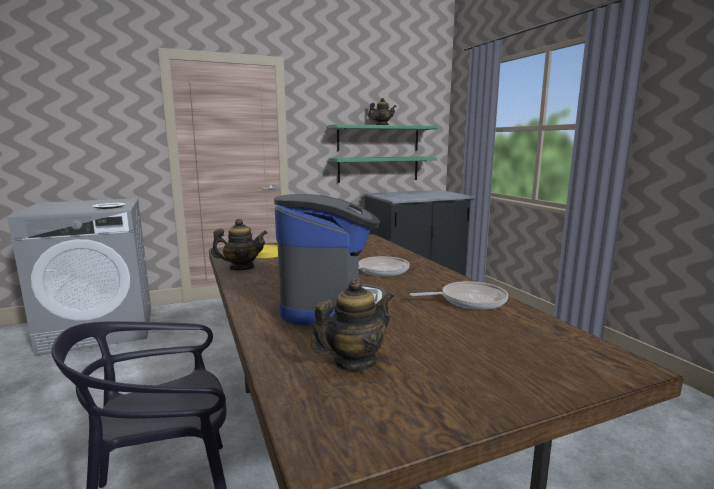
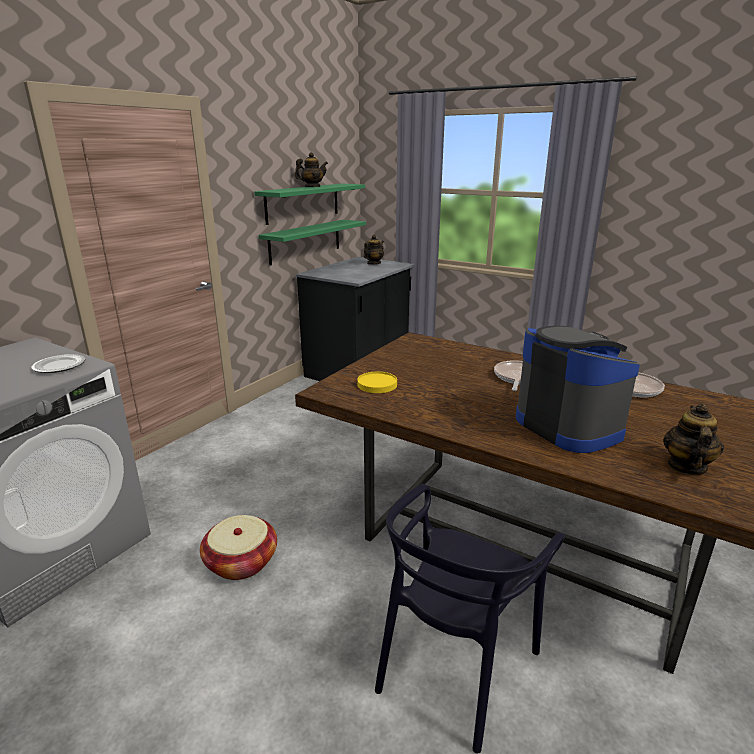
camera: 35 degrees left, 10 degrees up
teapot [211,219,267,270] -> teapot moved to [364,235,384,265]
none -> basket [200,515,277,580]

